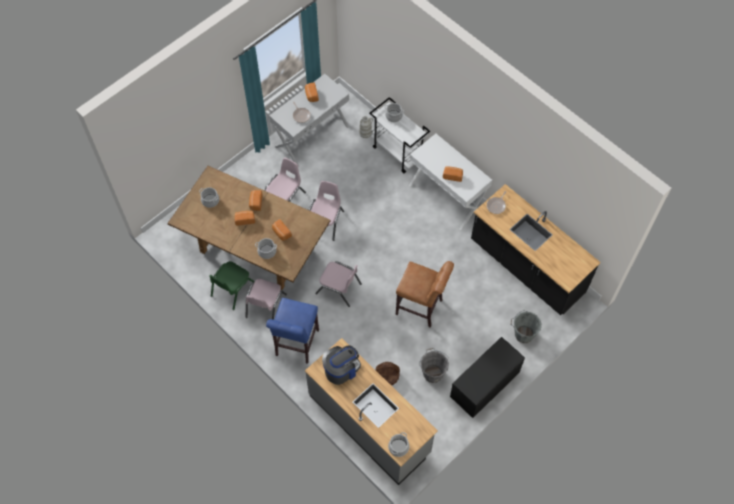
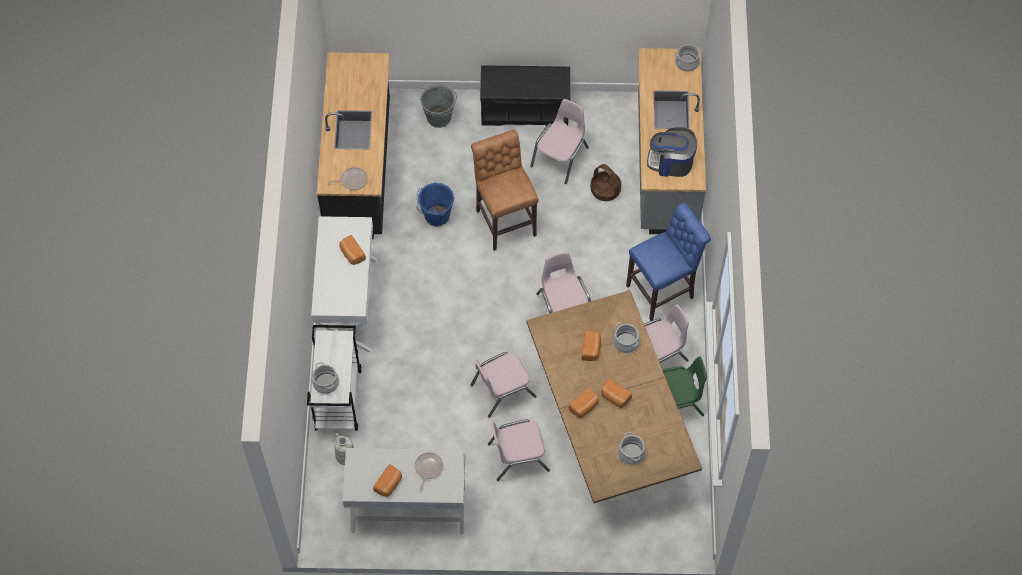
camera: 135 degrees left, 0 degrees up
grey bucket [419,348,449,383] -> pink chair [530,99,589,184]
none -> blue bucket [417,183,454,227]

